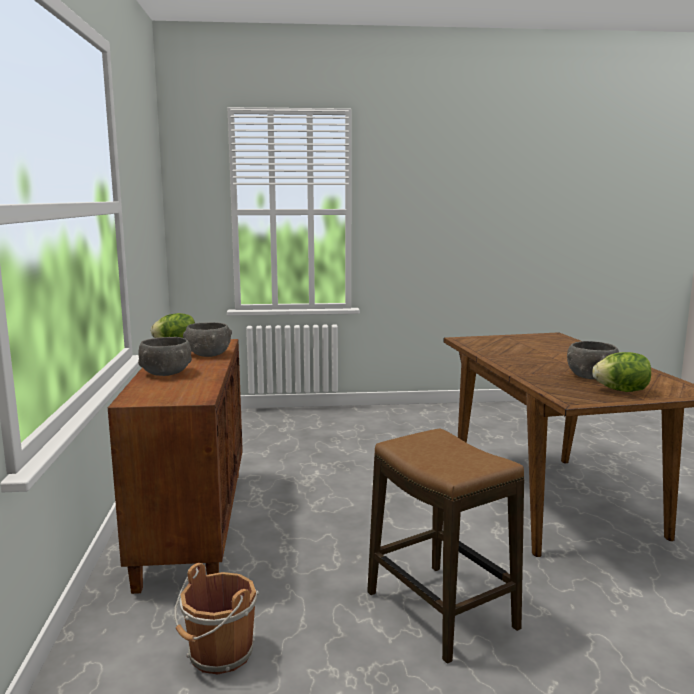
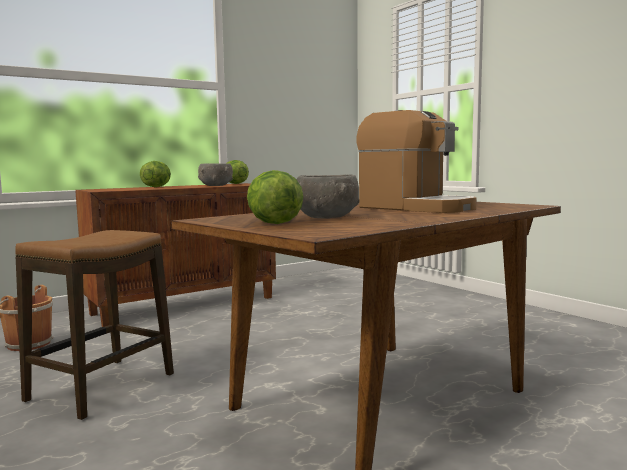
camera: 60 degrees right, 5 degrees down
grey bowl [138,337,192,376] -> lettuce [140,161,171,187]
none -> coffee machine [356,110,476,213]

